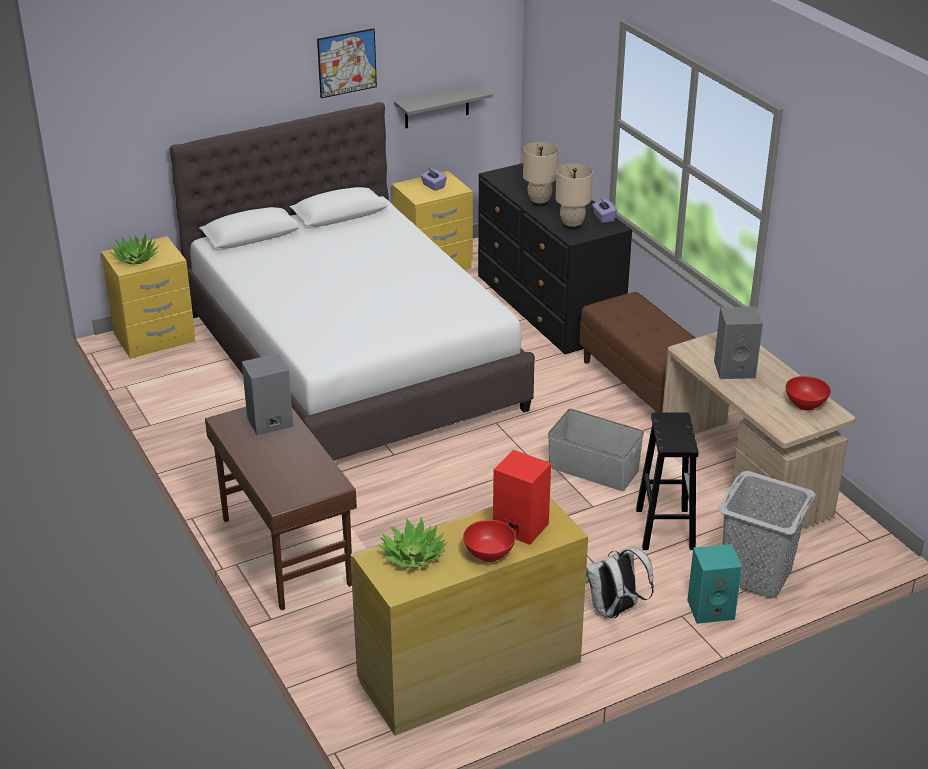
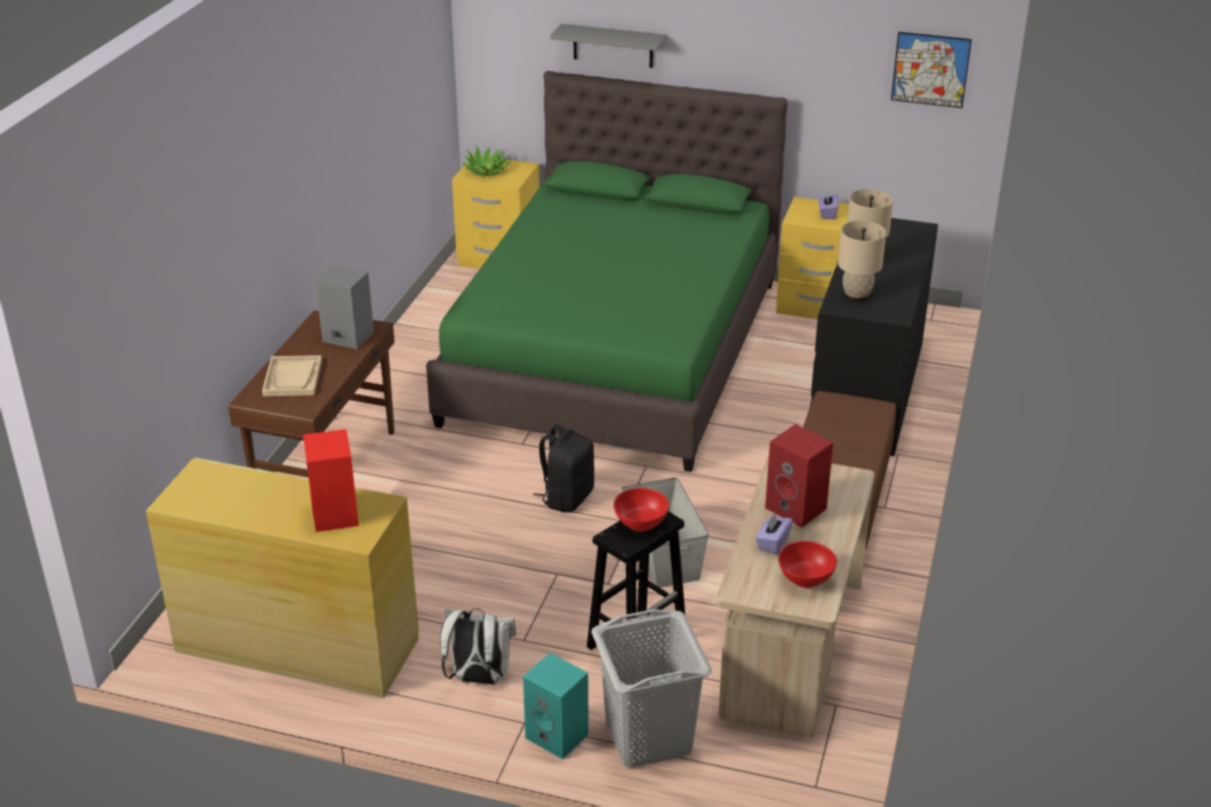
camera: 45 degrees right, 0 degrees up
white bed [170,102,535,461] -> green bed [426,71,788,472]
picture [317,28,377,98] -> picture moved to [891,32,972,108]
potted plant [378,517,448,568] -> none
grey shelf [394,84,493,128] -> grey shelf moved to [550,24,666,68]
red bowl [463,520,516,562] -> red bowl moved to [613,488,669,532]
purple tissue box [592,199,617,223] -> purple tissue box moved to [756,513,793,554]
grey speaker [714,307,763,379] -> red speaker [765,424,833,527]
none -> beige tray [262,355,322,396]
none -> black backpack [533,424,594,512]

